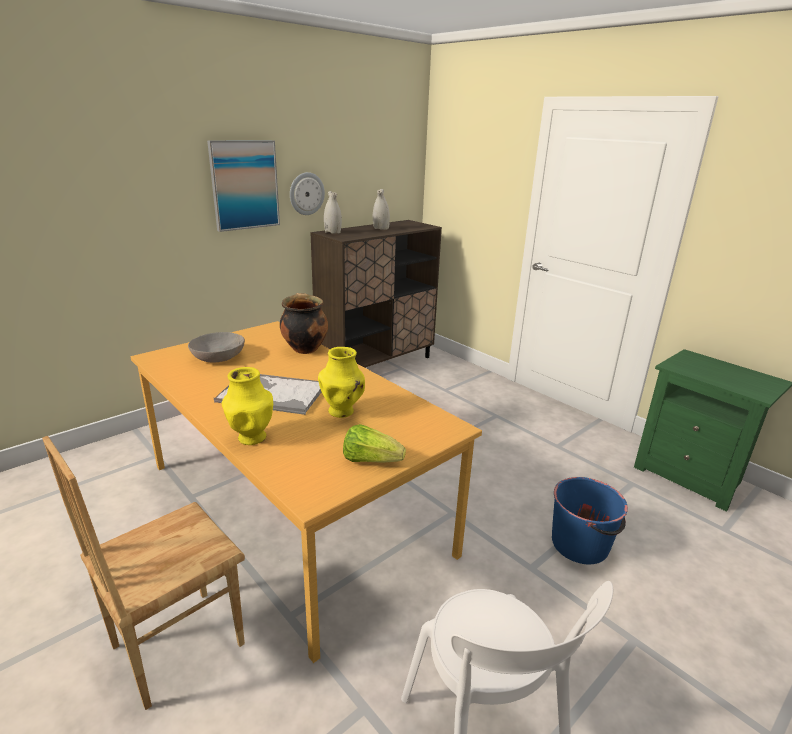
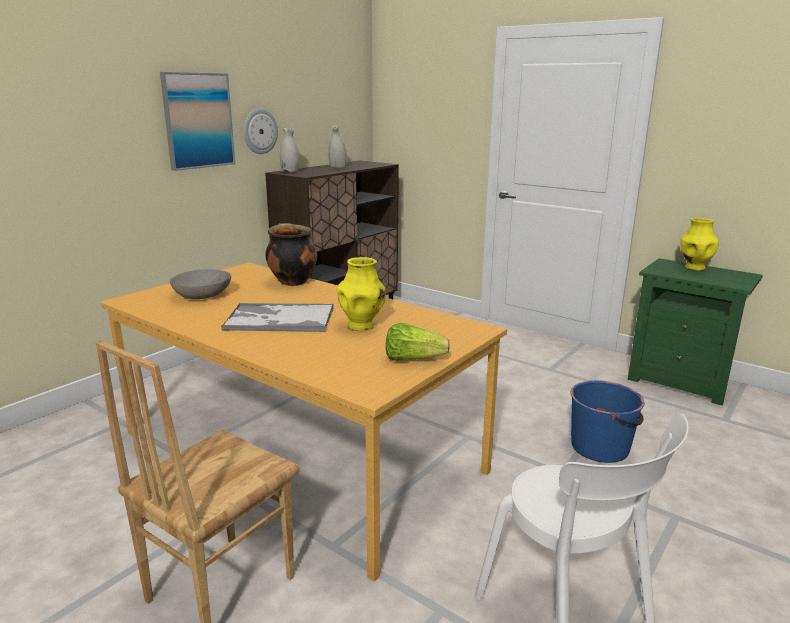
camera: 10 degrees left, 5 degrees down
yellow vase [222,367,273,445] -> yellow vase moved to [681,217,719,271]

